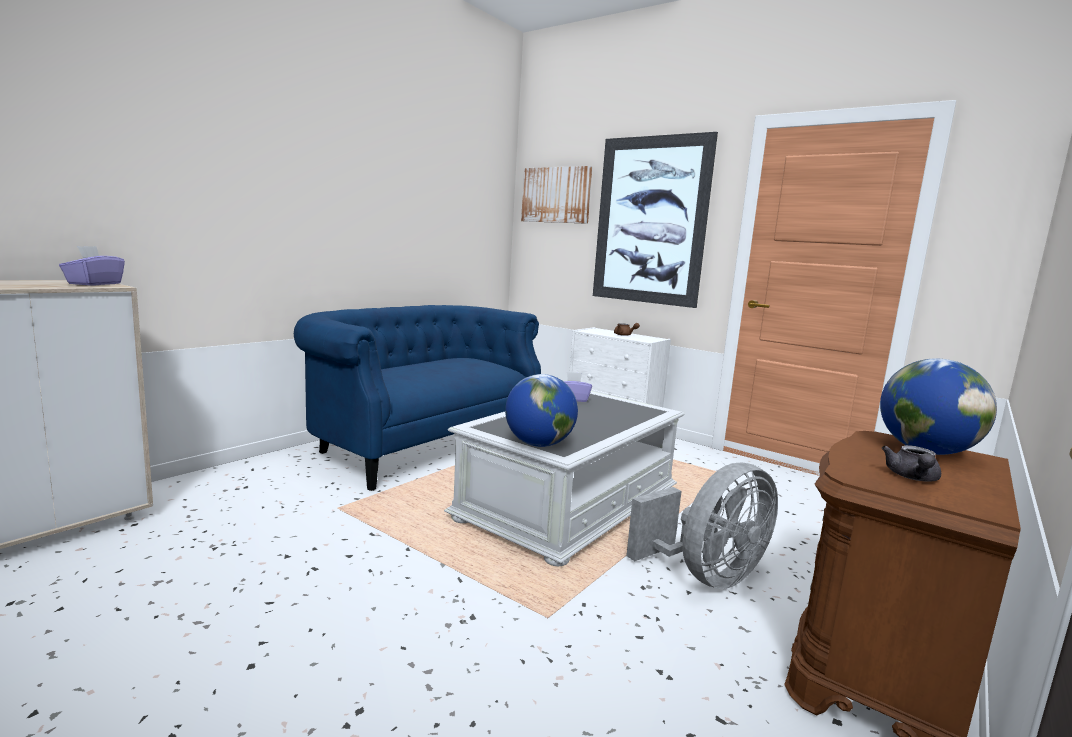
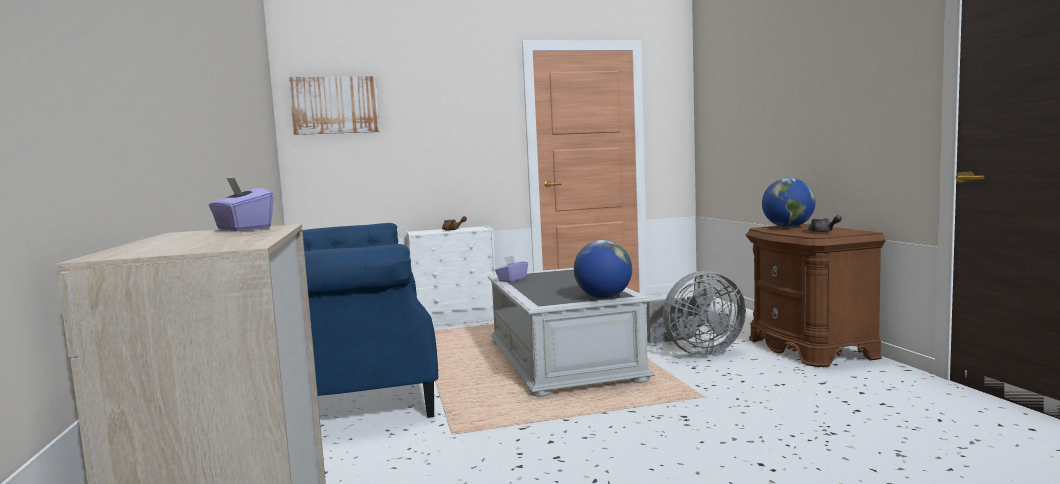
camera: 50 degrees left, 5 degrees down
picture [593,132,718,308] -> none
grey fan [626,462,778,589] -> grey fan turned 75 degrees clockwise [646,271,746,356]

